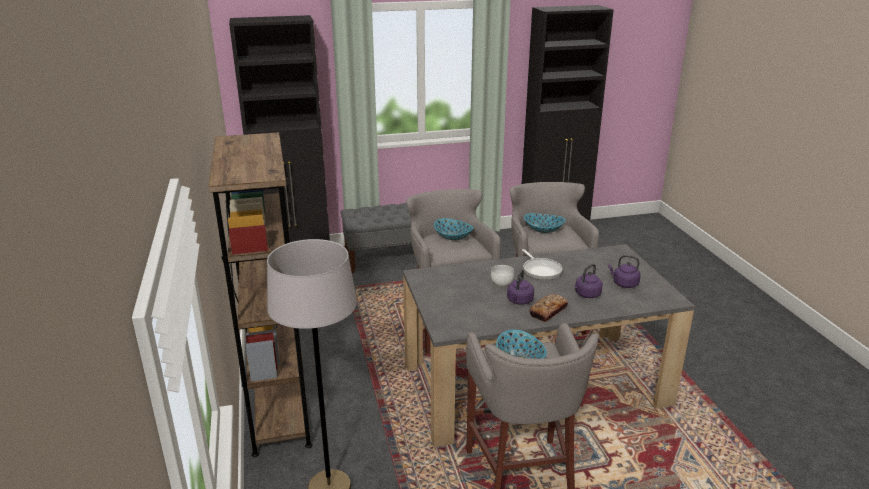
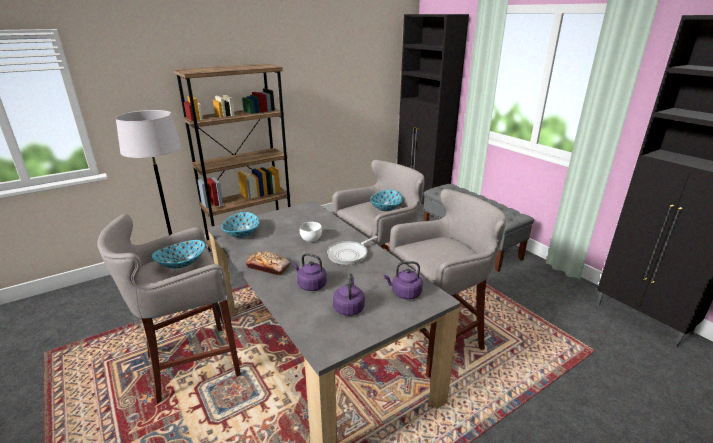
camera: 70 degrees right, 0 degrees up
purple kettle [507,269,534,305] -> purple kettle moved to [384,261,423,299]
bowl [524,213,566,233] -> bowl moved to [221,212,259,238]

